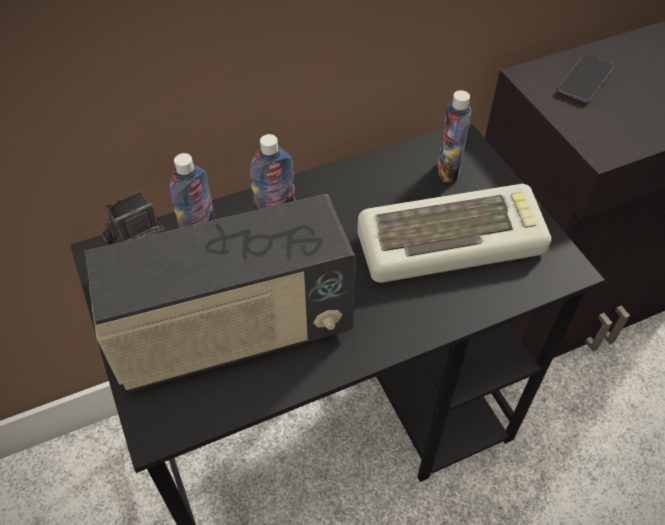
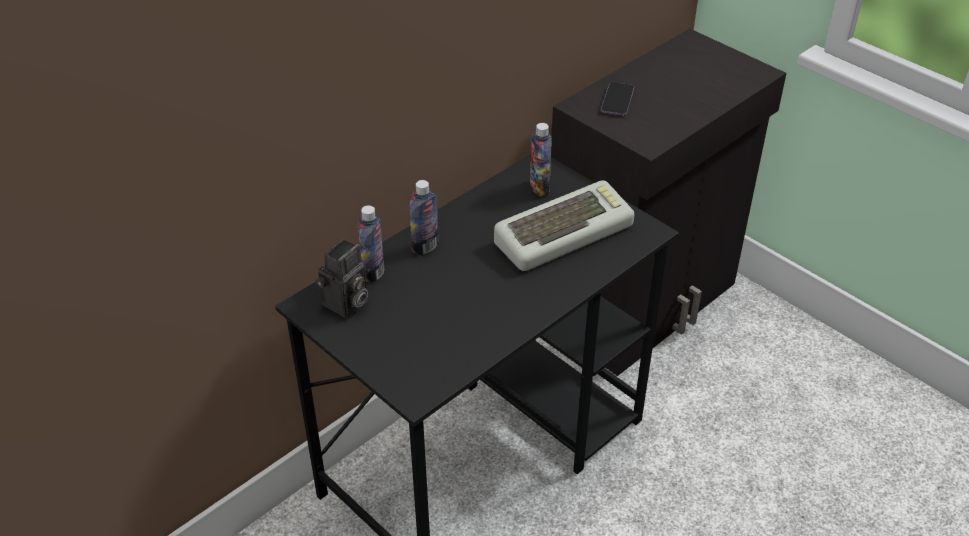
camera: 20 degrees left, 10 degrees down
radio [84,194,356,392] -> none

